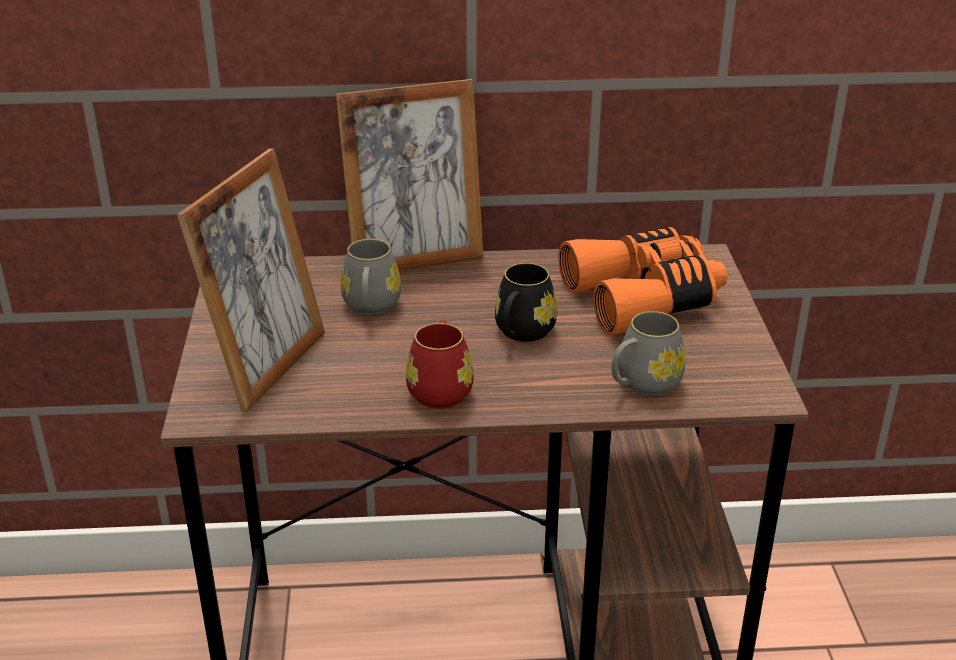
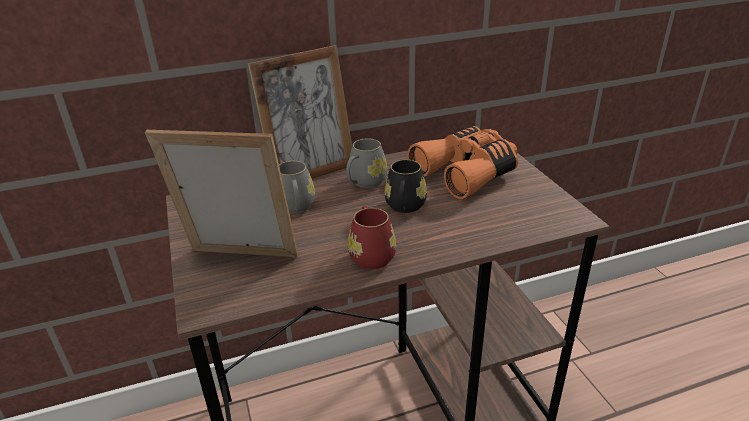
camera: 15 degrees left, 0 degrees up
picture frame [177,148,325,412] -> picture frame turned 90 degrees counterclockwise [145,130,298,257]
grey mug [612,311,685,395] -> grey mug moved to [346,138,387,188]

